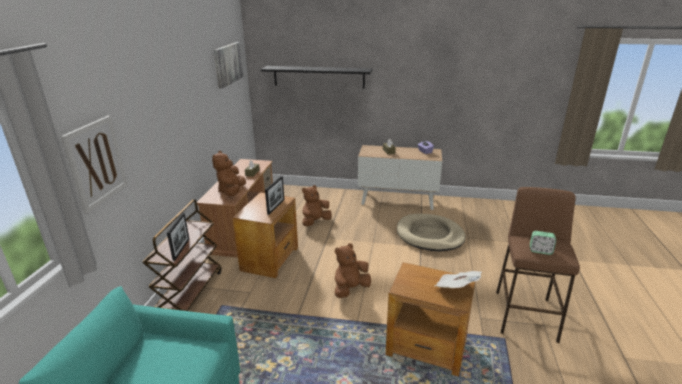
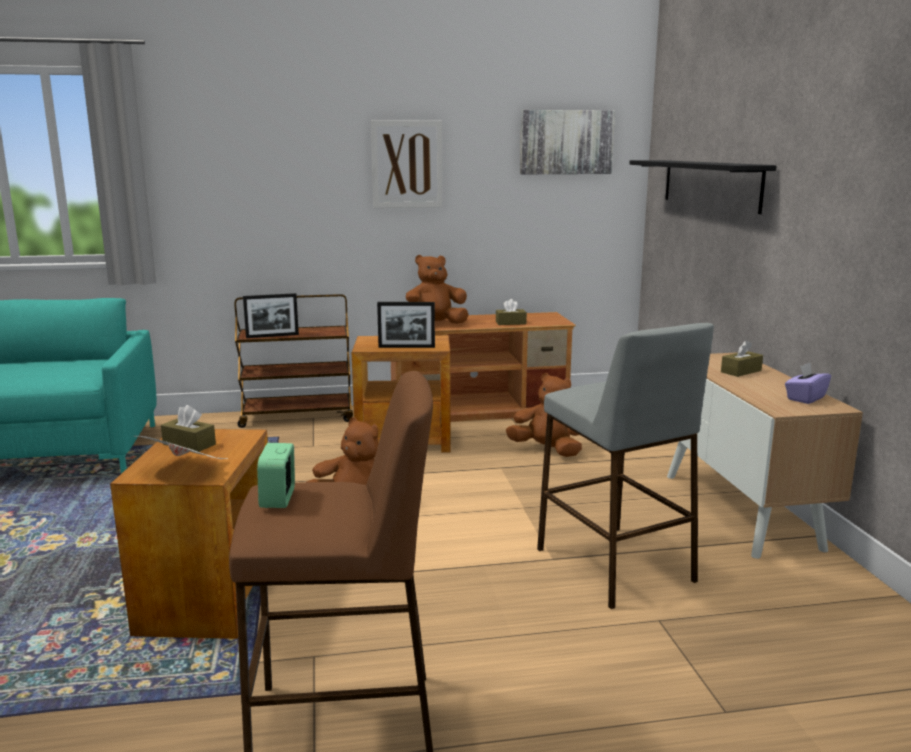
camera: 70 degrees right, 10 degrees down
picture [61,116,128,214] -> picture moved to [371,120,442,208]
beige dog bed [397,214,466,251] -> grey stool [537,323,714,609]
none -> brown tissue box [161,405,216,452]

